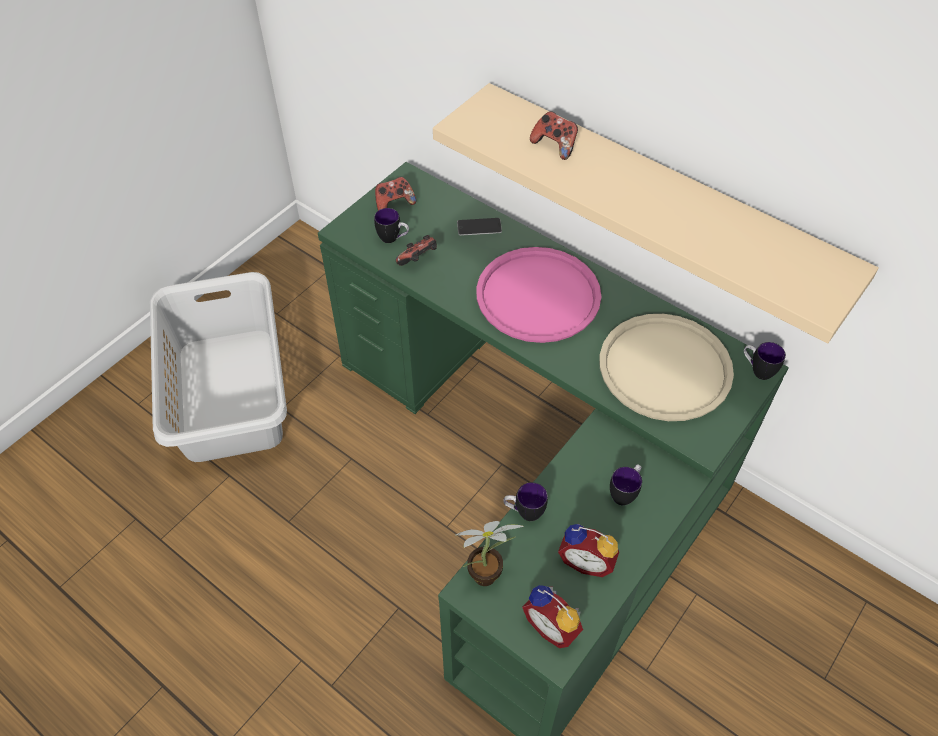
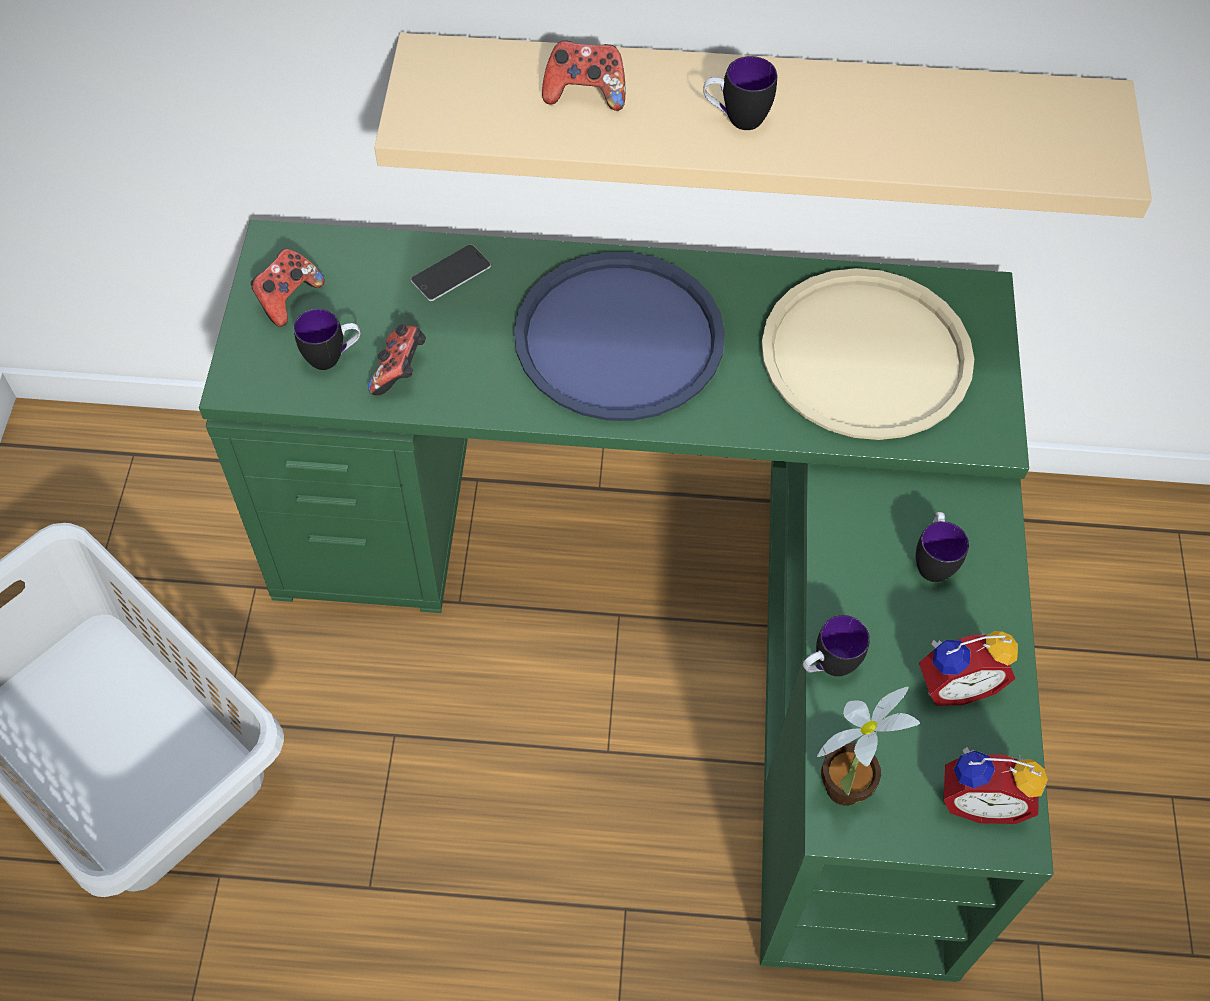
camera: 35 degrees left, 5 degrees up
pink tray [476,247,601,343] -> blue tray [514,252,725,421]
mug [744,342,786,380] -> mug moved to [703,56,777,130]

